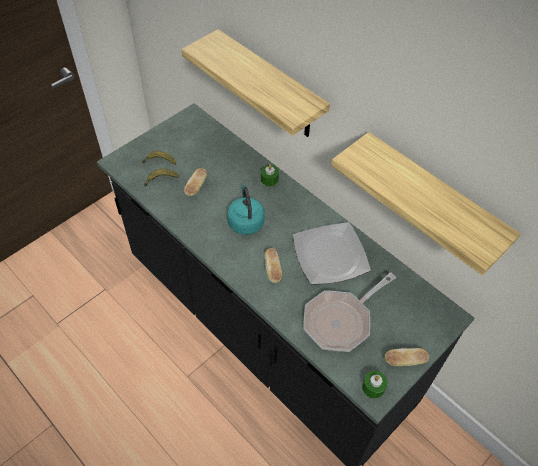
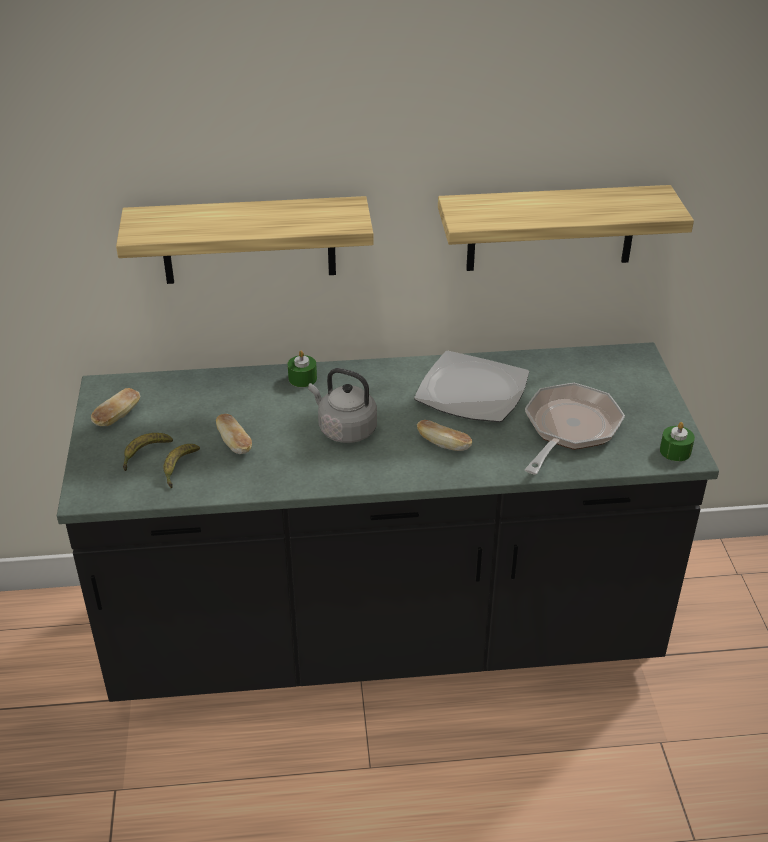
camera: 50 degrees left, 15 degrees down
turquoise kettle [227,185,265,235] -> grey kettle [308,368,377,443]
frying pan [303,272,396,352] -> frying pan turned 150 degrees counterclockwise [524,383,625,474]
bread [385,348,429,366] -> bread moved to [91,388,140,426]

